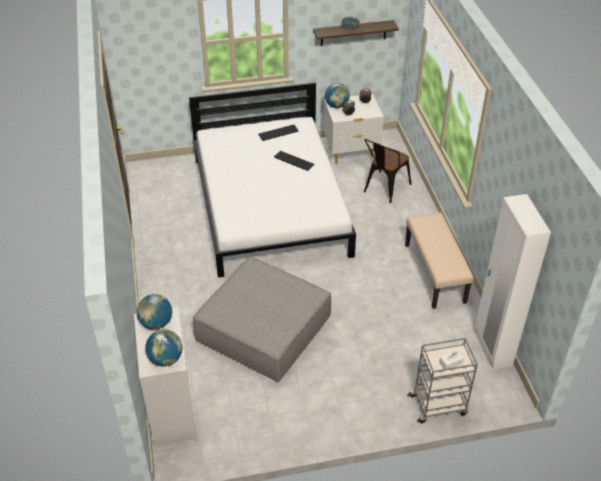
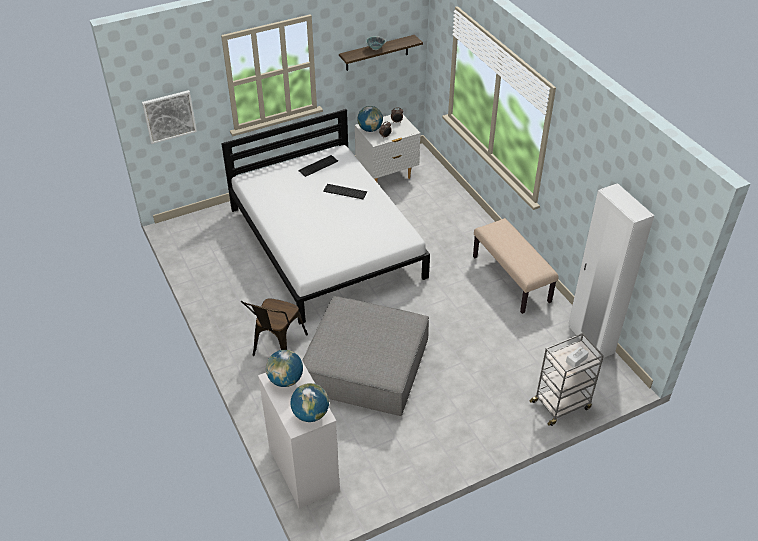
camera: 15 degrees left, 0 degrees up
brown chair [364,139,412,203] -> brown chair moved to [241,299,308,356]
none -> picture [142,90,197,144]

